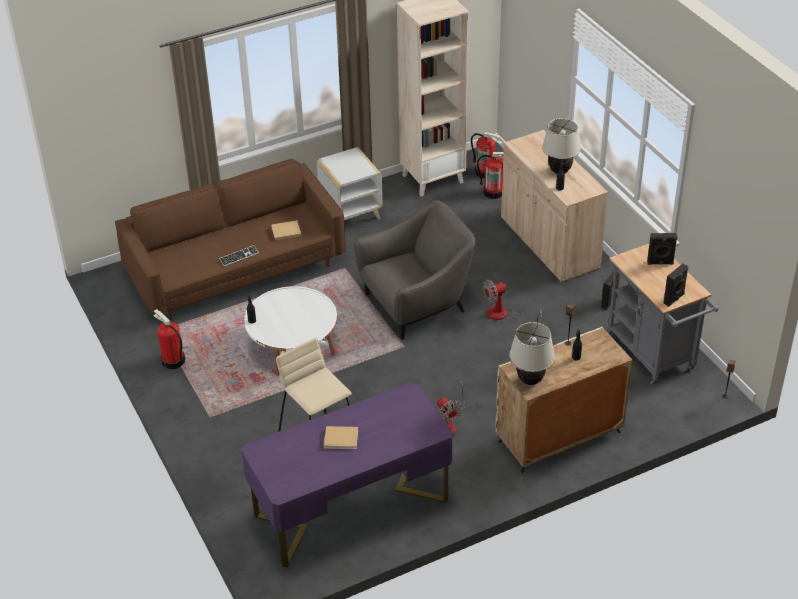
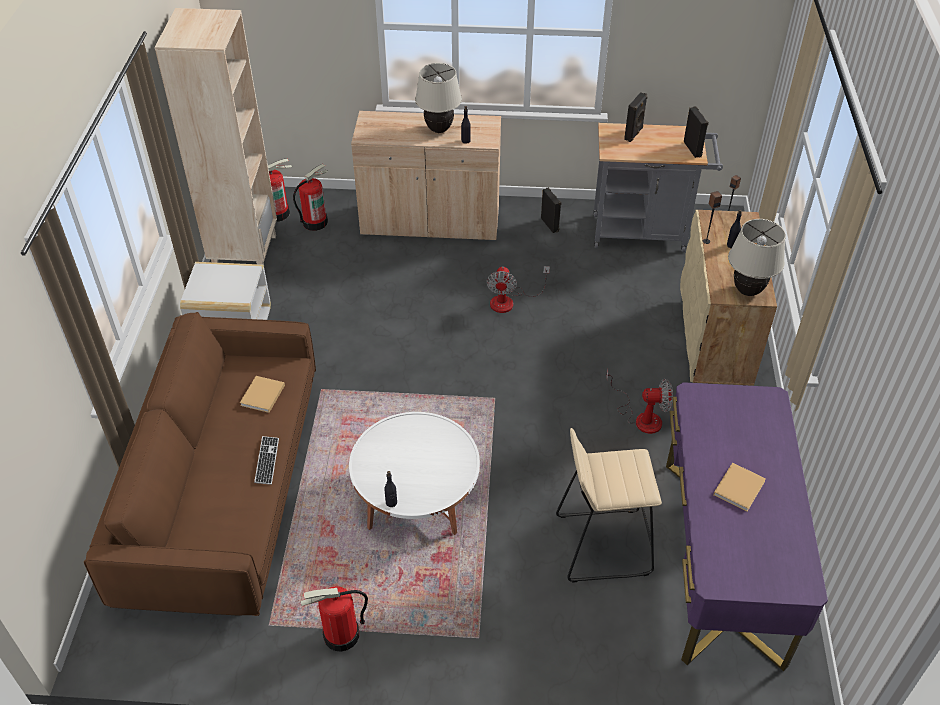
camera: 60 degrees left, 5 degrees up
grey armchair [355,200,475,340] -> none

